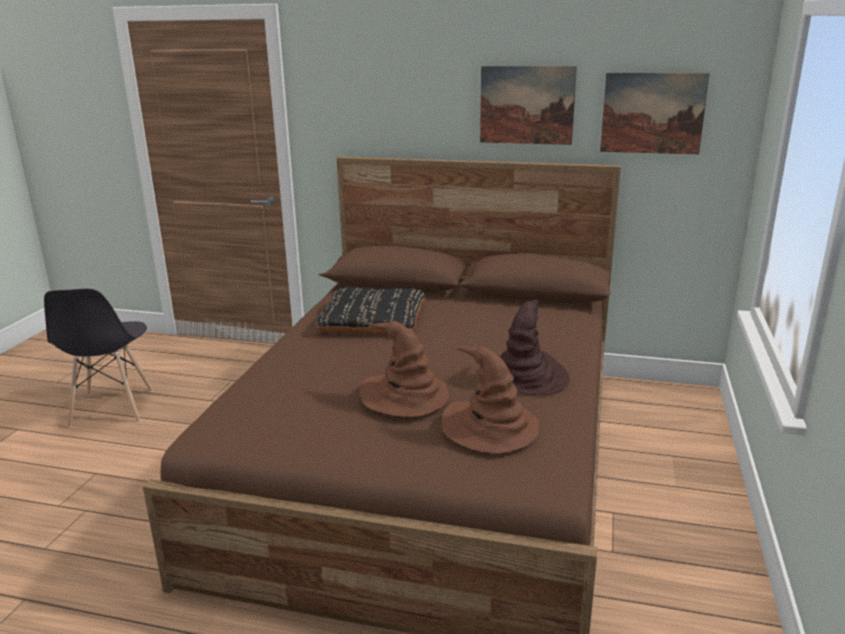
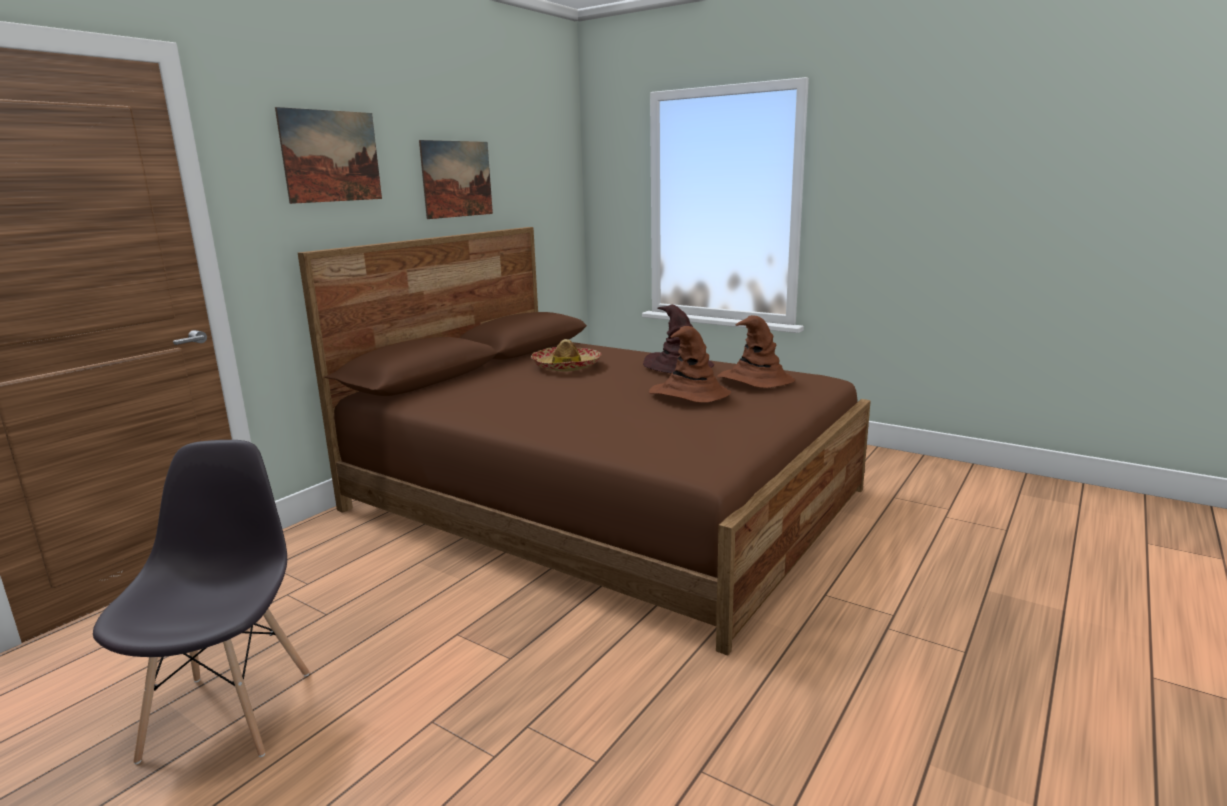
camera: 70 degrees left, 5 degrees down
grey chair [44,289,153,428] -> grey chair turned 105 degrees counterclockwise [93,440,309,764]
black pillow [316,287,425,335] -> none
picture [600,73,710,154] -> picture moved to [275,107,382,204]
none -> hat [531,339,601,372]

